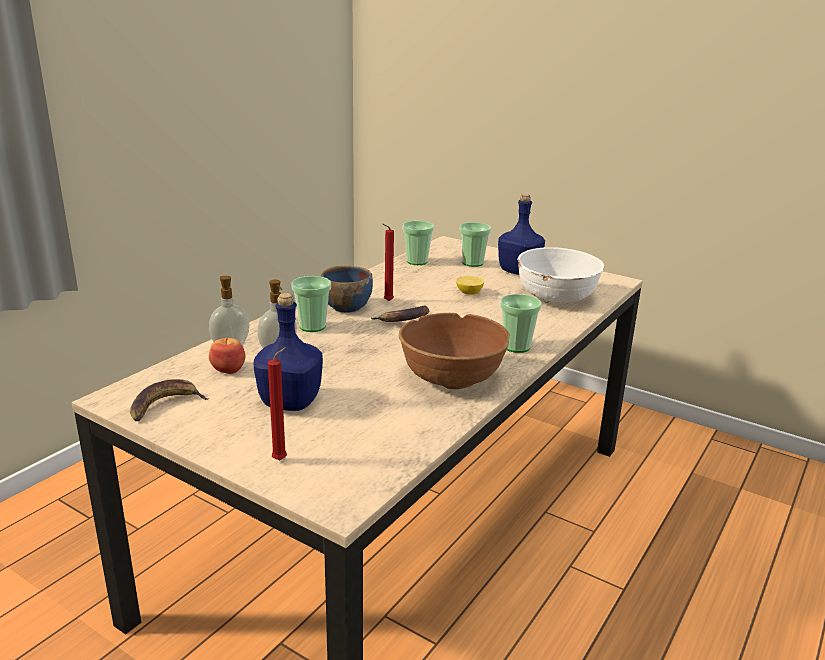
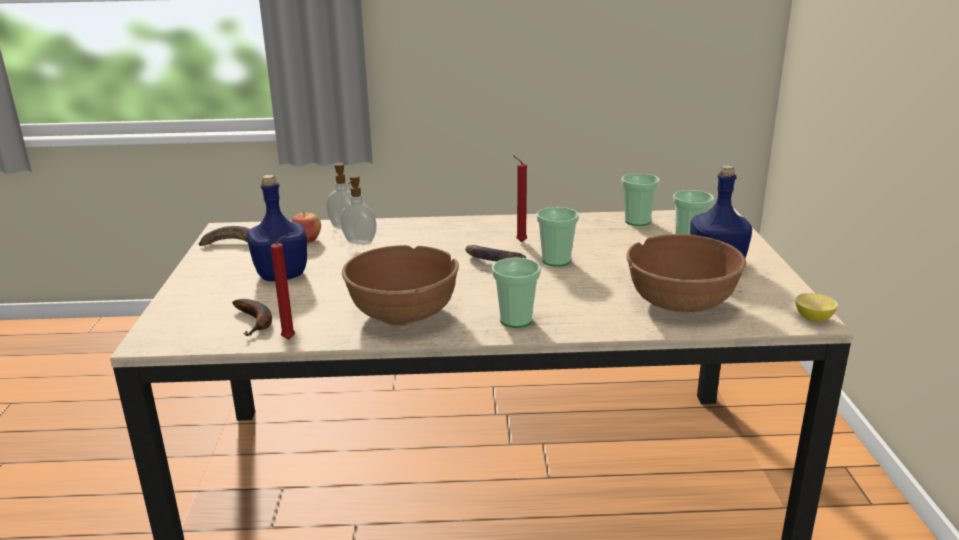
camera: 55 degrees right, 0 degrees up
red candle [268,347,287,460] -> red candle moved to [271,236,295,339]
cup [291,276,331,332] -> cup moved to [537,207,579,267]
blue bowl [321,266,373,313] -> none
lemon [456,276,484,295] -> lemon moved to [795,293,838,322]
white bowl [517,247,604,303] -> brown bowl [626,234,746,312]
none -> banana [232,299,272,336]

